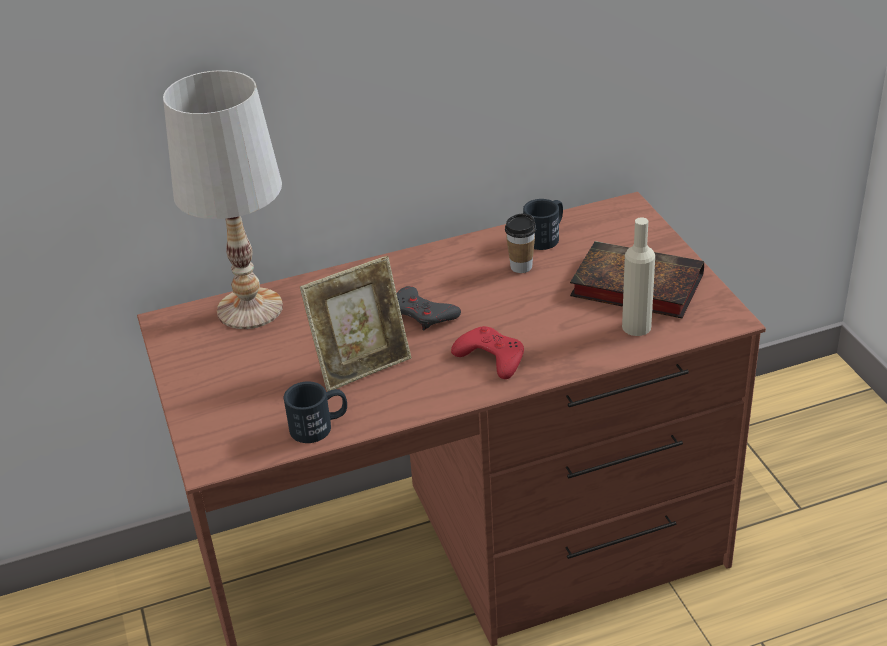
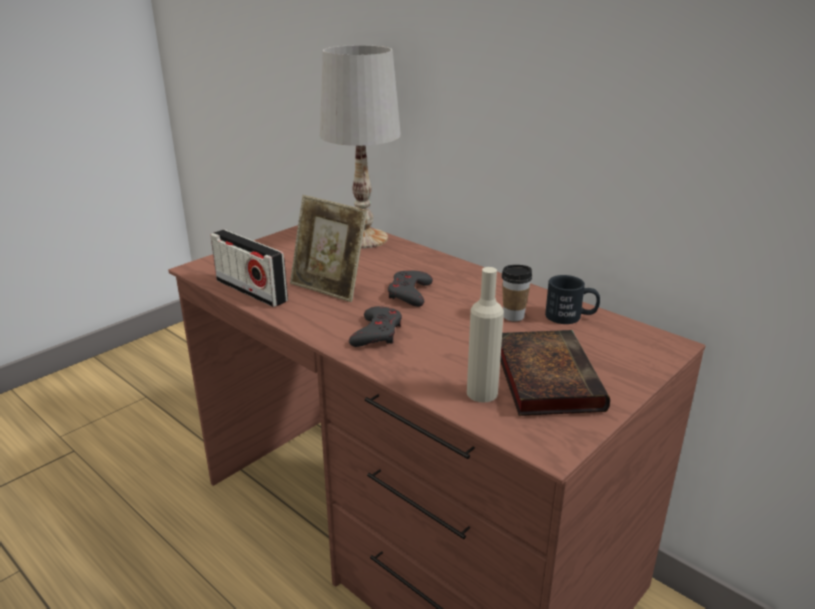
camera: 60 degrees right, 10 degrees down
black mug [284,381,347,443] -> radio [210,229,288,307]
red game controller [451,326,524,379] -> grey game controller [349,306,402,347]

